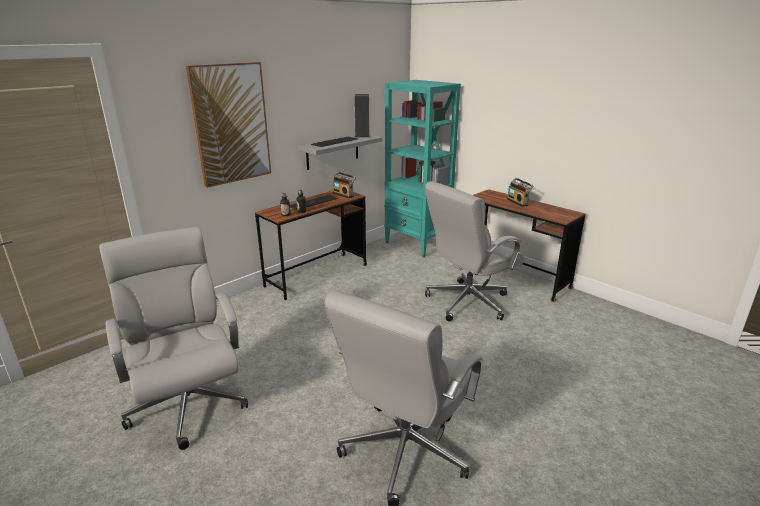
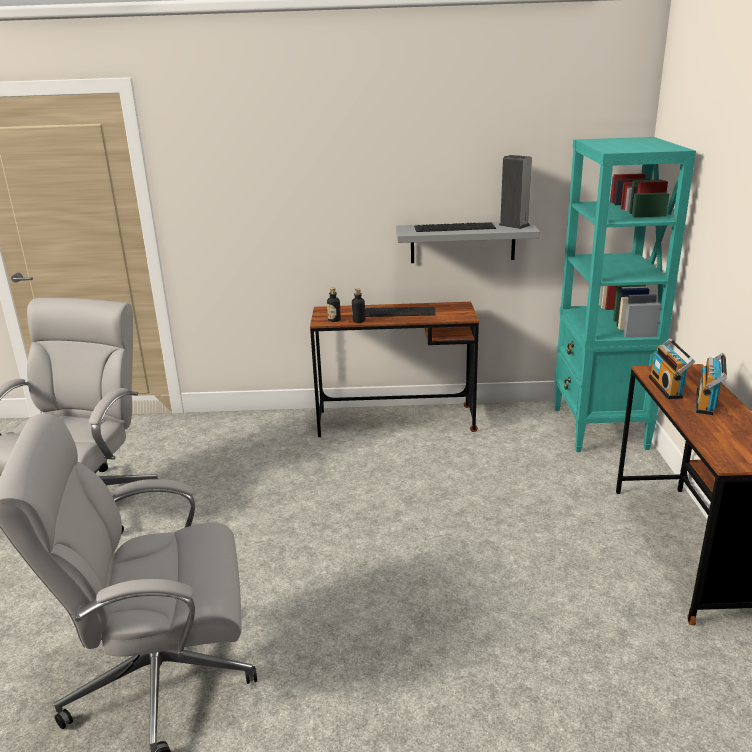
camera: 45 degrees right, 0 degrees up
picture [186,62,271,188] -> none
radio [332,172,356,198] -> radio moved to [649,338,695,399]
grey office chair [425,181,524,322] -> none

